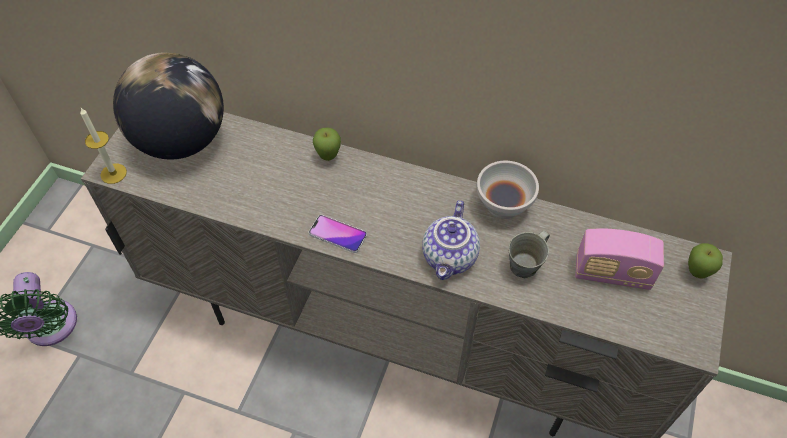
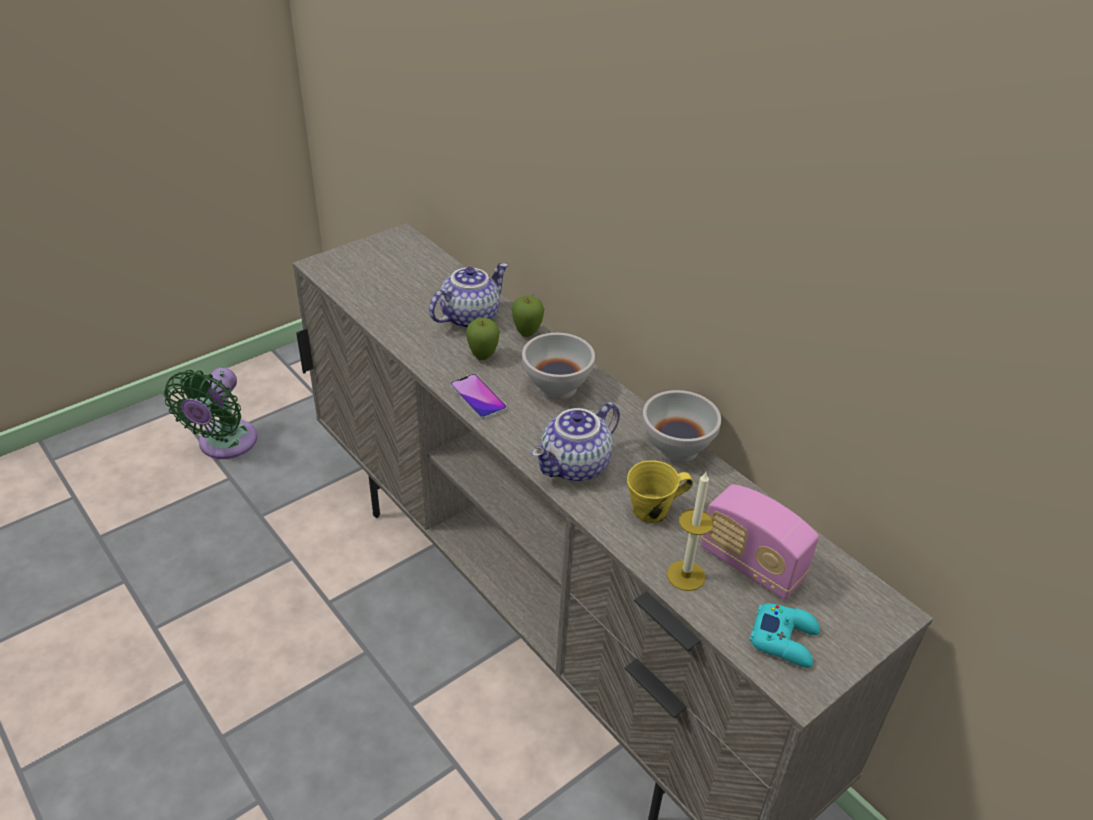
camera: 30 degrees right, 15 degrees down
candle [80,108,127,184] -> candle moved to [667,472,714,591]
globe [113,52,224,160] -> none
grey mug [508,231,550,278] -> yellow mug [627,461,693,523]
apple [688,243,723,279] -> apple moved to [466,318,500,360]
none -> teapot [429,263,508,328]
none -> white bowl [522,333,595,400]
none -> turquoise game controller [750,603,820,668]

